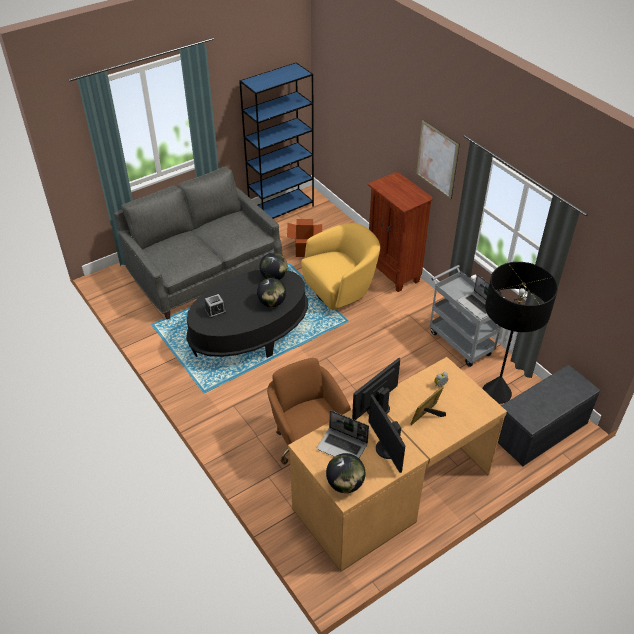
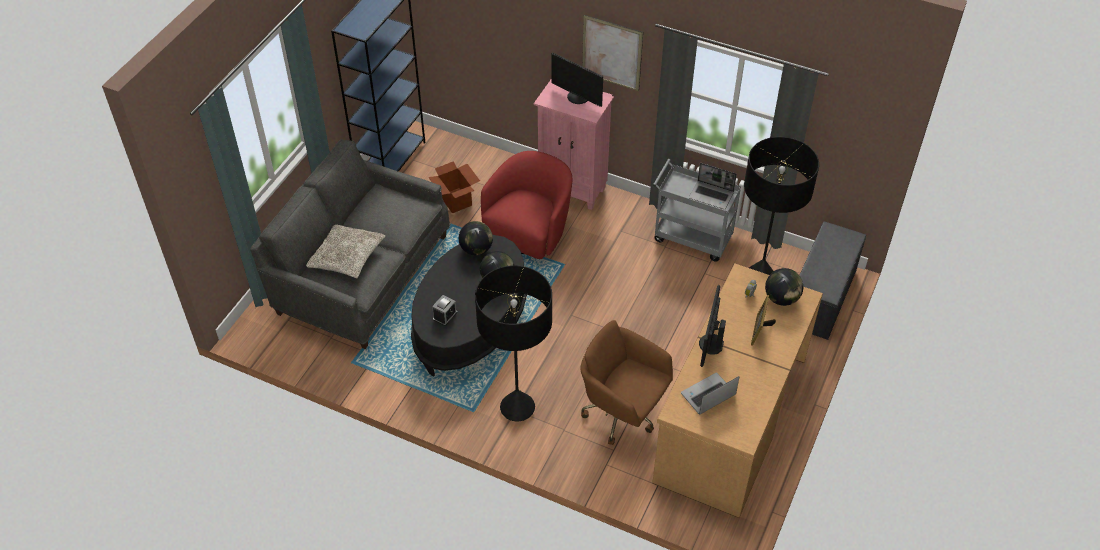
camera: 30 degrees left, 5 degrees up
yellow armchair [301,223,380,310] -> red armchair [481,151,572,259]
laptop [317,410,369,458] -> laptop turned 150 degrees clockwise [681,373,739,414]
globe [326,453,365,493] -> globe moved to [765,268,803,306]
brown cabinet [368,172,433,292] -> pink cabinet [534,79,614,210]
monitor [368,394,406,473] -> monitor moved to [552,53,603,107]
none -> beige pillow [306,225,385,278]
none -> black floor lamp [475,265,552,421]

